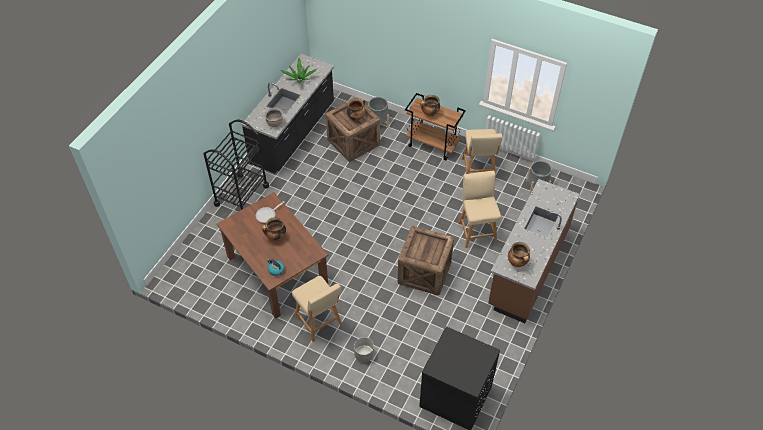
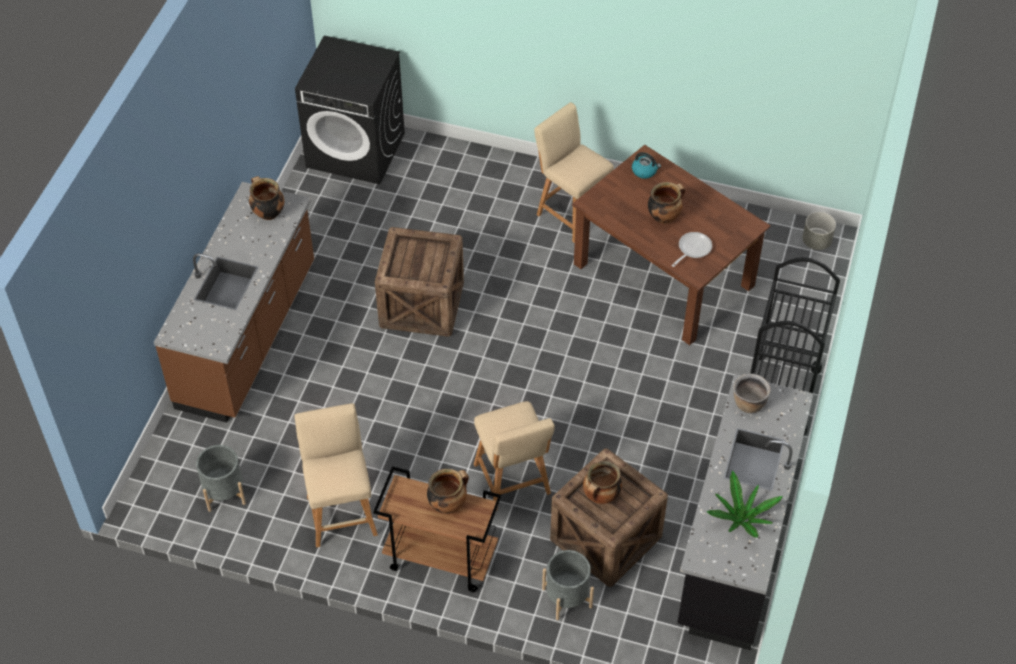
camera: 170 degrees right, 0 degrees up
grey planter [354,337,374,362] -> grey planter moved to [802,212,836,250]
beige stool [458,171,501,248] -> beige stool moved to [474,401,555,511]

